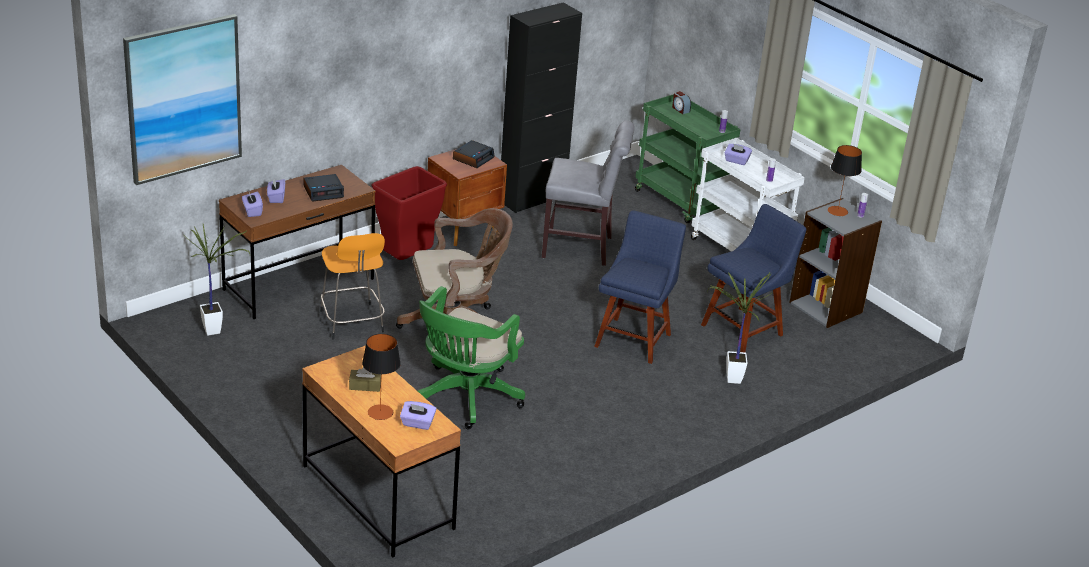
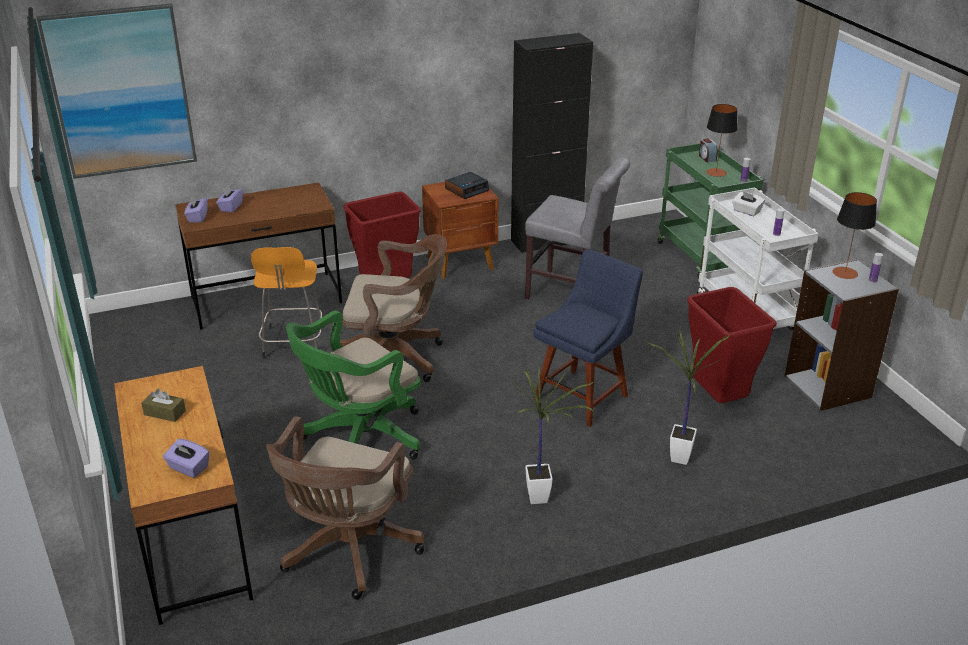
camera: 20 degrees right, 0 degrees up
potted plant [187,224,250,335] -> potted plant moved to [511,367,594,504]
alarm clock [303,174,344,202] -> none
table lamp [362,334,401,420] -> table lamp moved to [706,104,738,177]
blue chair [701,204,807,352] -> red trash can [687,287,777,403]
purple tissue box [724,144,752,165] -> white tissue box [732,191,765,216]
none -> brown office chair [266,416,424,600]

